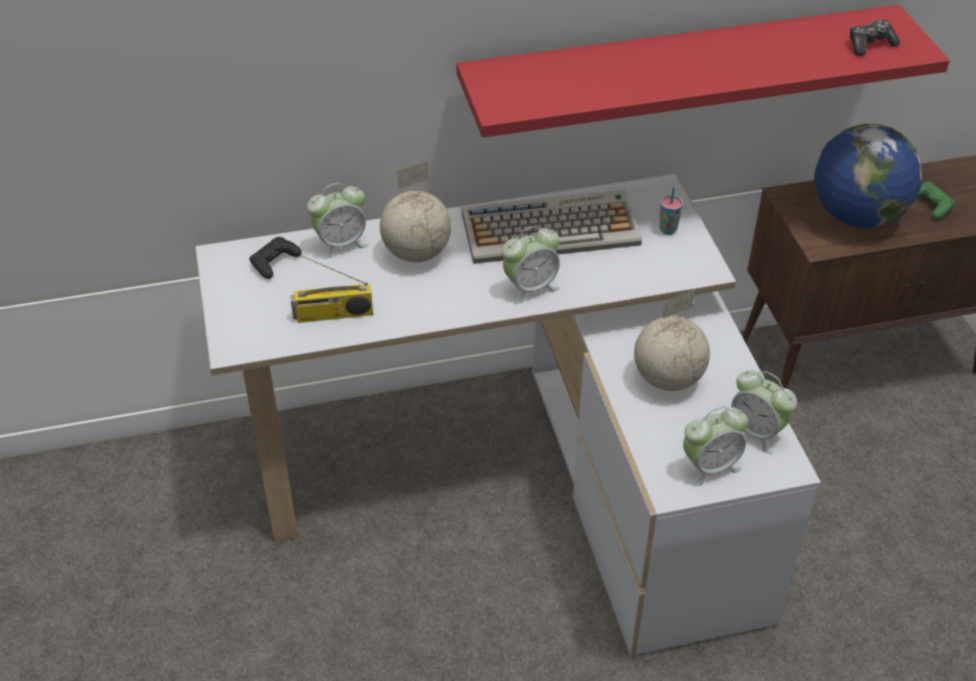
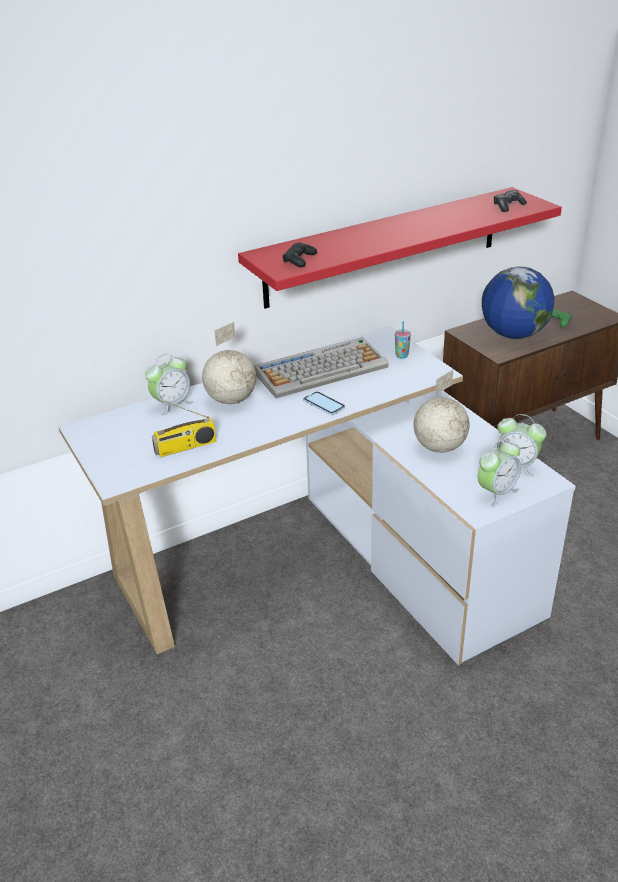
camera: 15 degrees left, 10 degrees down
black game controller [249,237,302,279] -> black game controller moved to [282,243,317,267]
alarm clock [502,226,560,304] -> phone [304,391,345,415]

